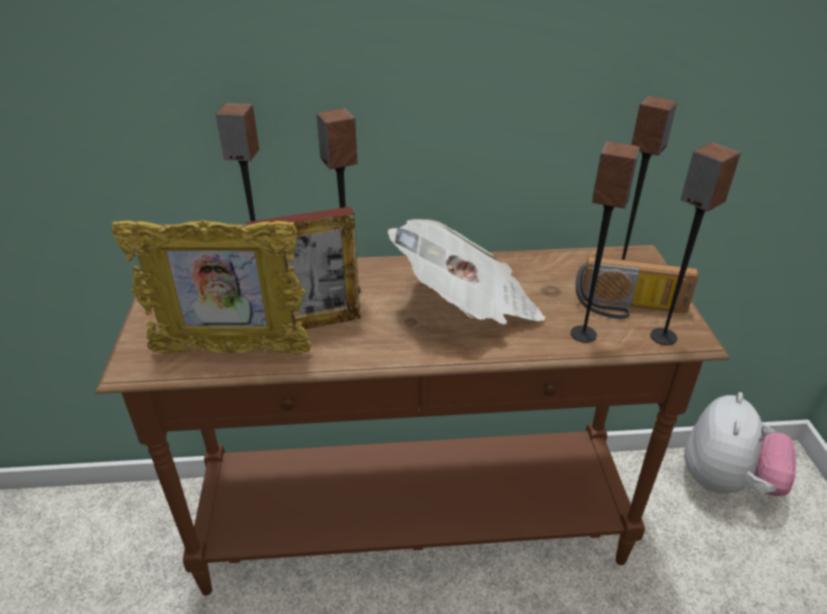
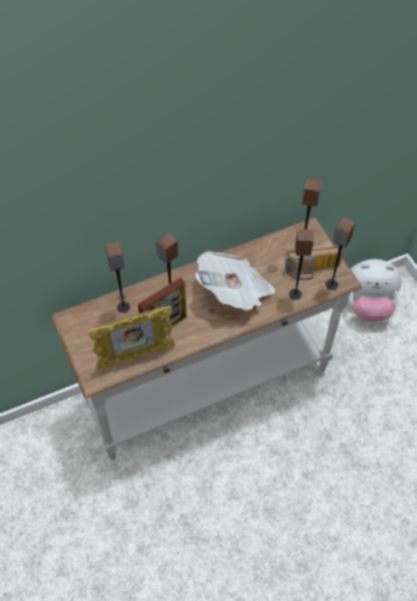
camera: 20 degrees left, 20 degrees up
brown console table [96,245,729,596] -> white console table [51,218,362,460]
plush toy [684,392,796,496] -> plush toy turned 90 degrees clockwise [349,259,402,322]

